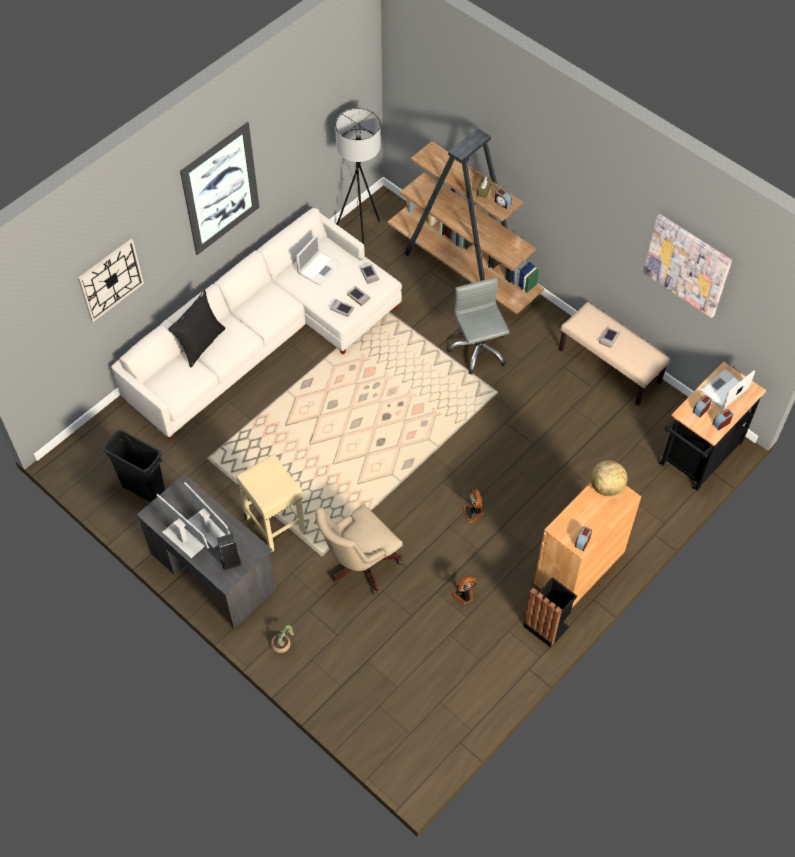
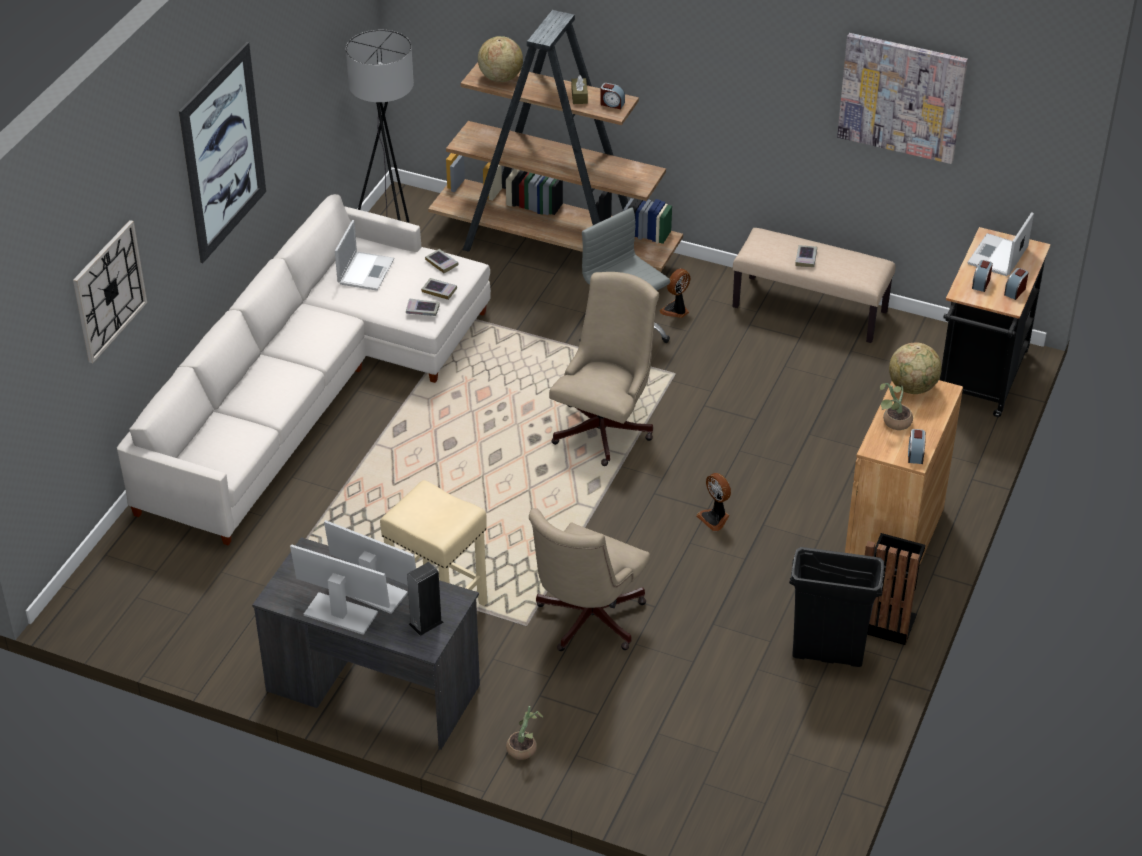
camera: 20 degrees left, 15 degrees down
black trash can [103,429,165,503] -> black trash can moved to [789,547,885,667]
black pillow [168,290,226,368] -> none
fan [451,575,476,604] -> fan moved to [659,268,690,318]
none -> globe [478,36,523,82]
none -> beige office chair [549,272,659,466]
none -> potted plant [880,383,913,430]

